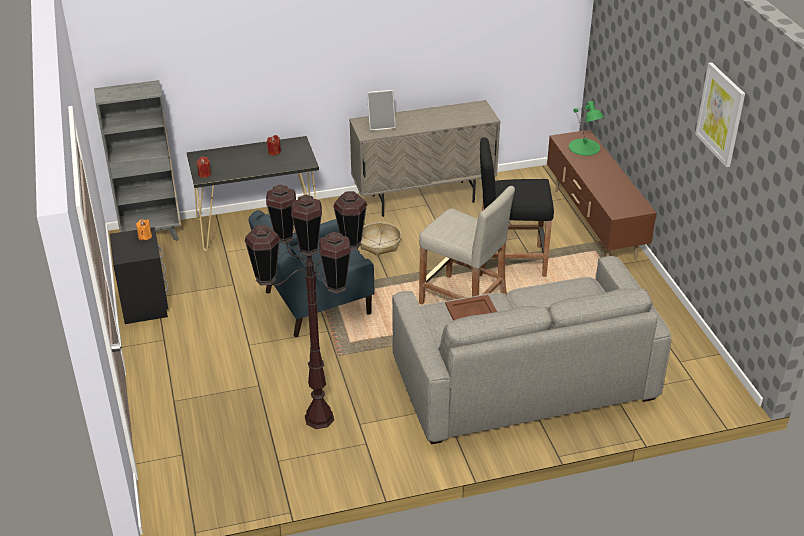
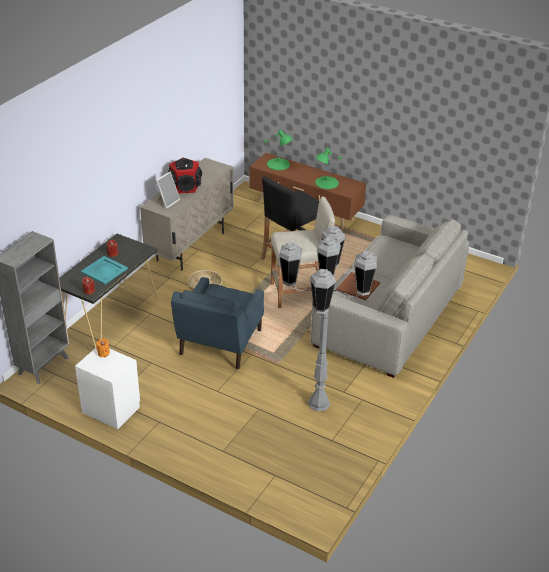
camera: 45 degrees left, 0 degrees up
black nightstand [110,227,168,324] -> white nightstand [75,348,140,429]
brown floor lamp [245,184,367,429] -> grey floor lamp [279,226,378,412]
picture [695,62,745,167] -> none
none -> turquoise tray [81,256,128,284]
none -> speaker [168,158,202,194]
none -> green table lamp [315,148,342,189]

